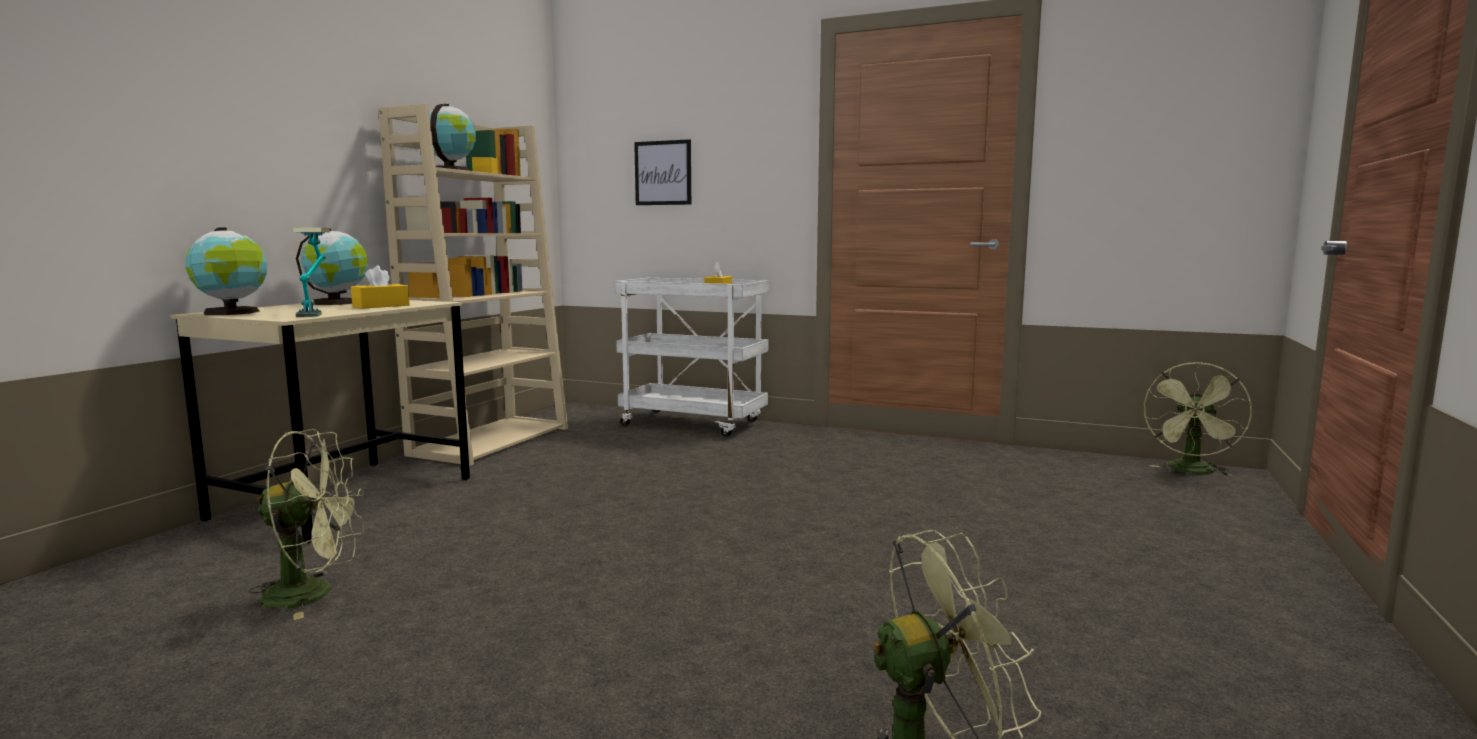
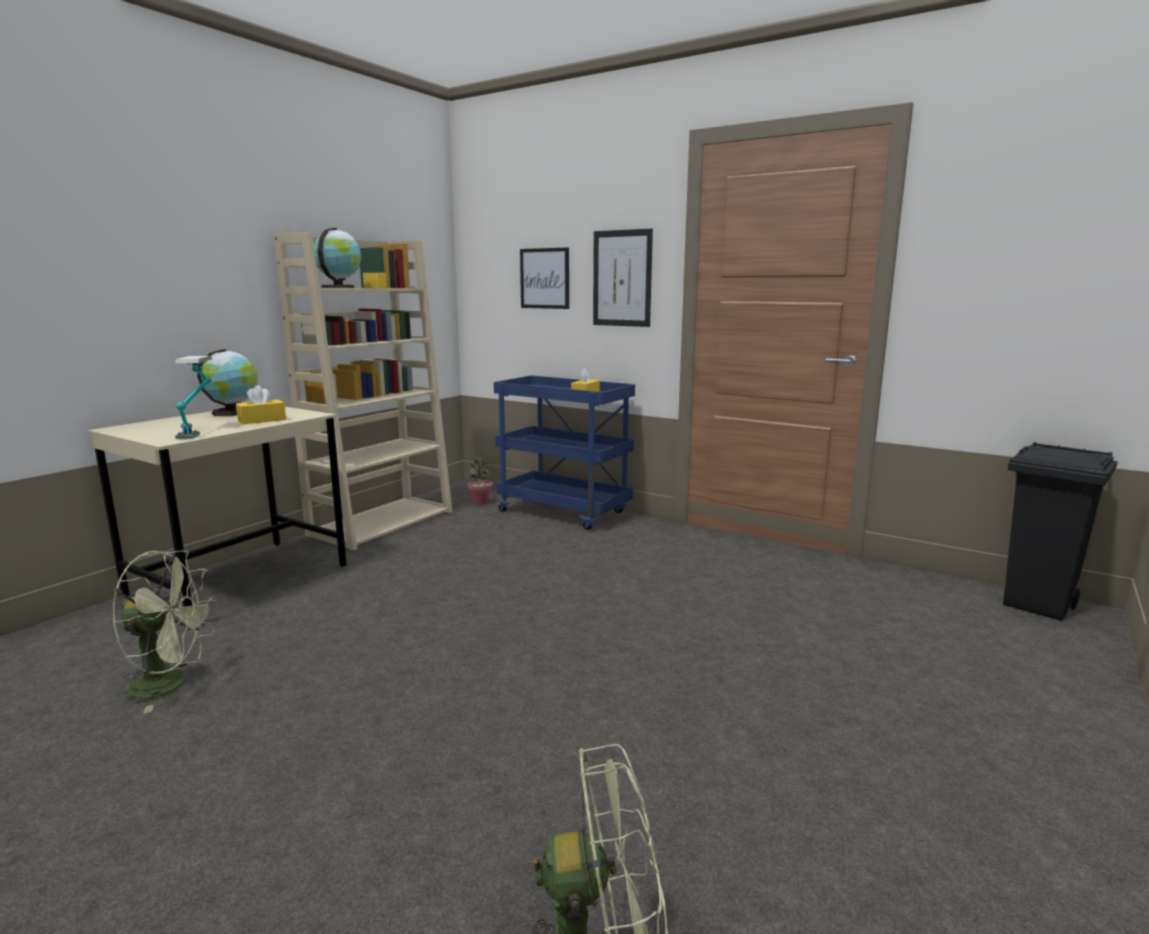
camera: 10 degrees right, 5 degrees up
globe [185,228,267,315] -> none
white cart [615,278,769,437] -> blue cart [494,375,635,530]
green fan [1144,362,1252,476] -> black trash can [1003,442,1118,621]
none -> potted plant [468,456,493,505]
none -> picture [593,229,653,327]

